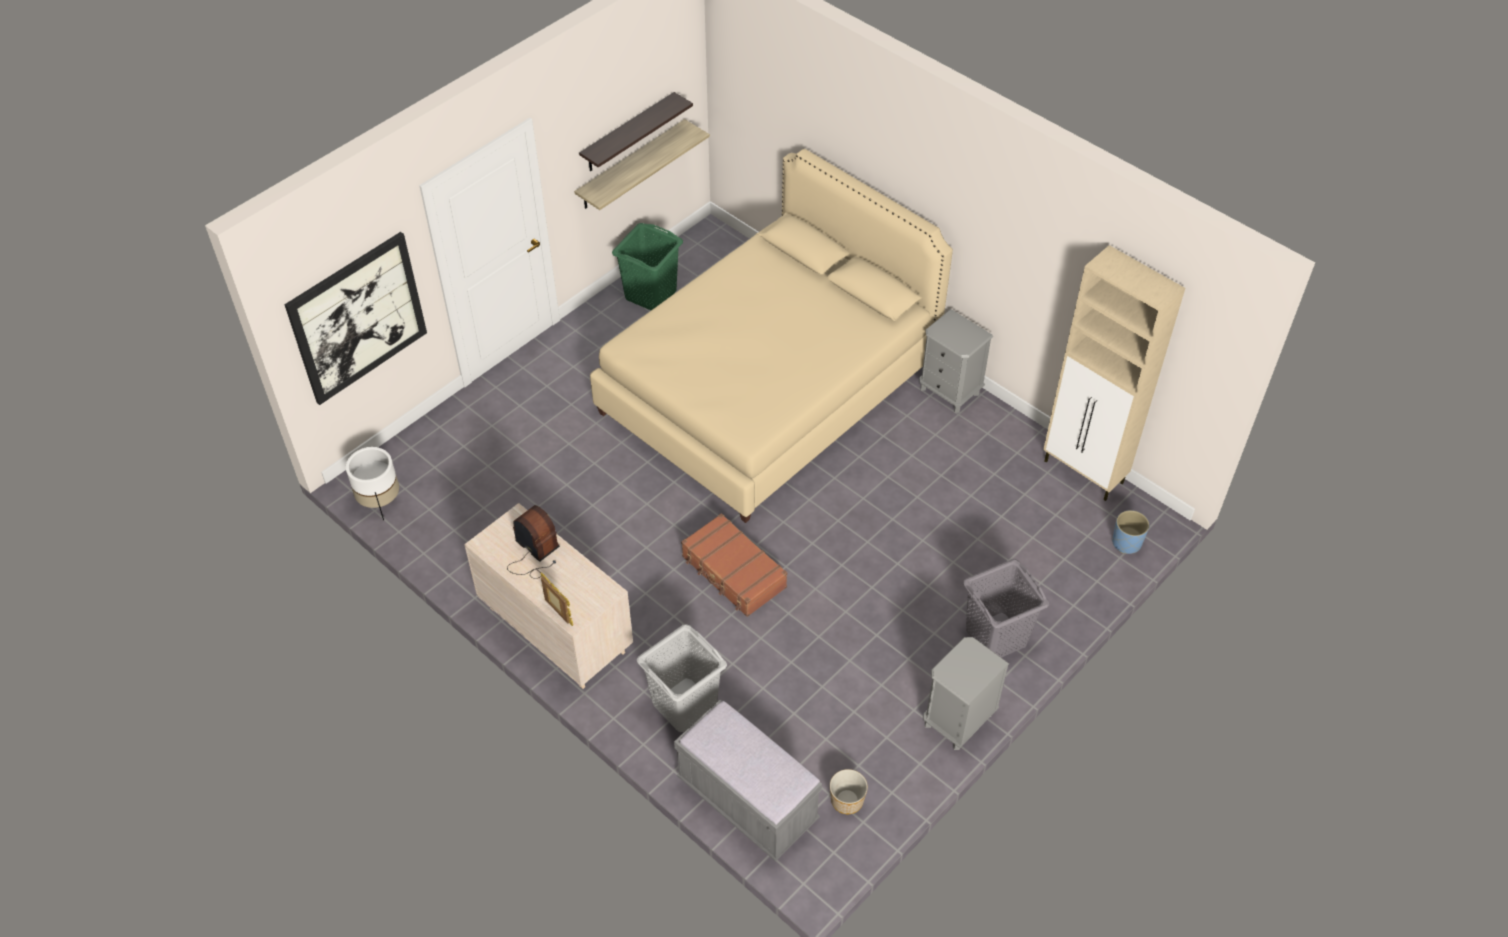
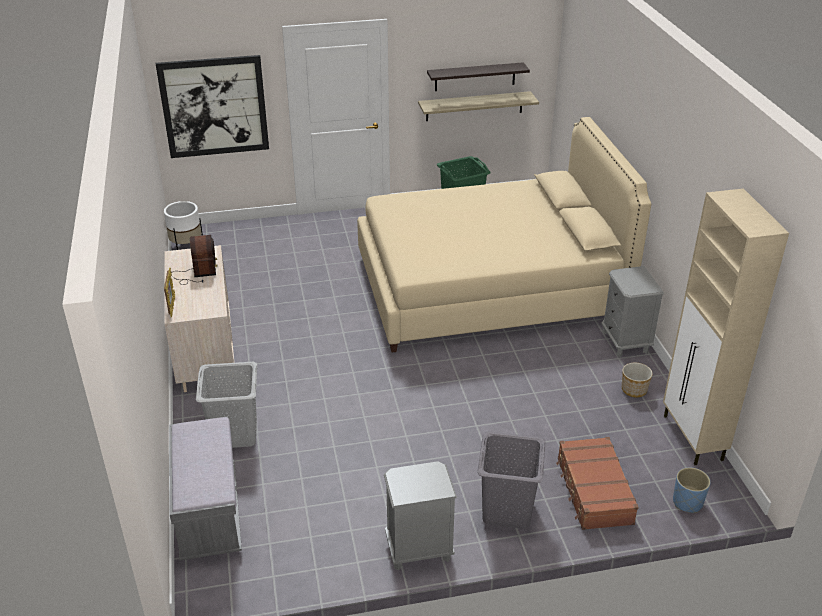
camera: 35 degrees right, 15 degrees down
brown suitcase [681,513,787,617] -> brown suitcase moved to [556,437,639,530]
planter [830,769,868,814] -> planter moved to [622,363,653,398]

